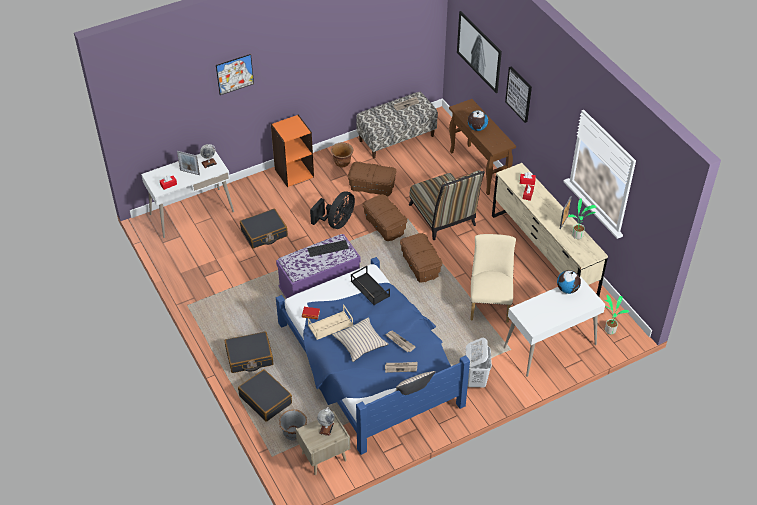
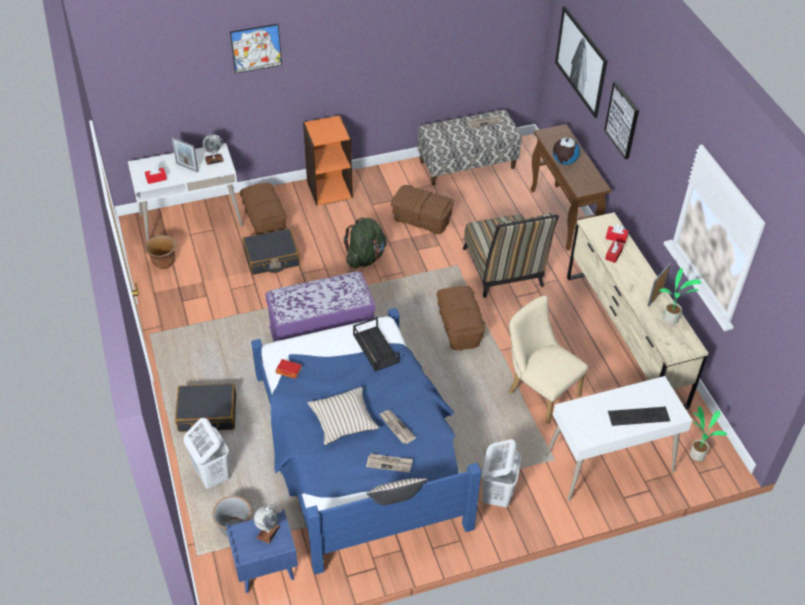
camera: 10 degrees right, 0 degrees up
black suitcase [238,369,292,422] -> white laundry basket [184,418,229,489]
beige nightstand [296,411,350,475] -> blue nightstand [226,509,298,593]
keyboard [307,240,349,257] -> keyboard moved to [608,407,670,426]
beige tray [308,304,353,340] -> none
black fan [310,191,355,229] -> green backpack [343,217,386,268]
brown planter [331,142,354,168] -> brown planter moved to [145,235,176,269]
brown storage box [363,194,407,241] -> brown storage box moved to [240,183,287,235]
beige chair [470,234,516,323] -> beige chair turned 60 degrees counterclockwise [509,296,588,424]
globe [557,270,581,294] -> none

